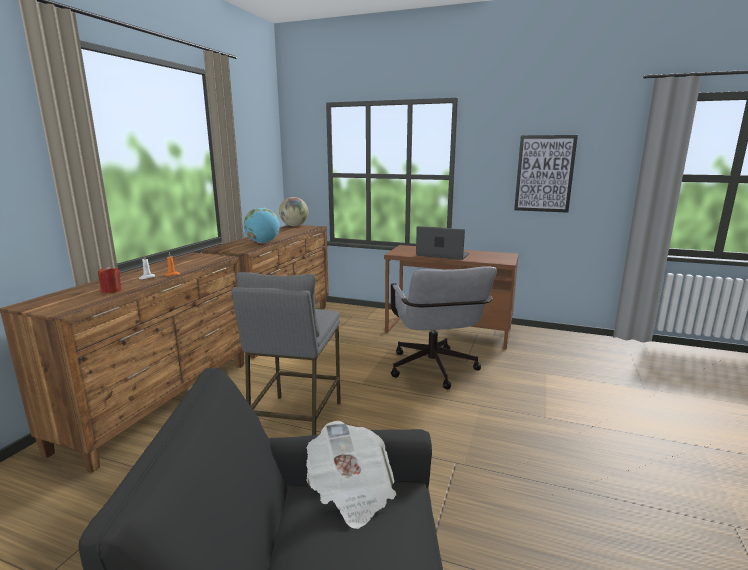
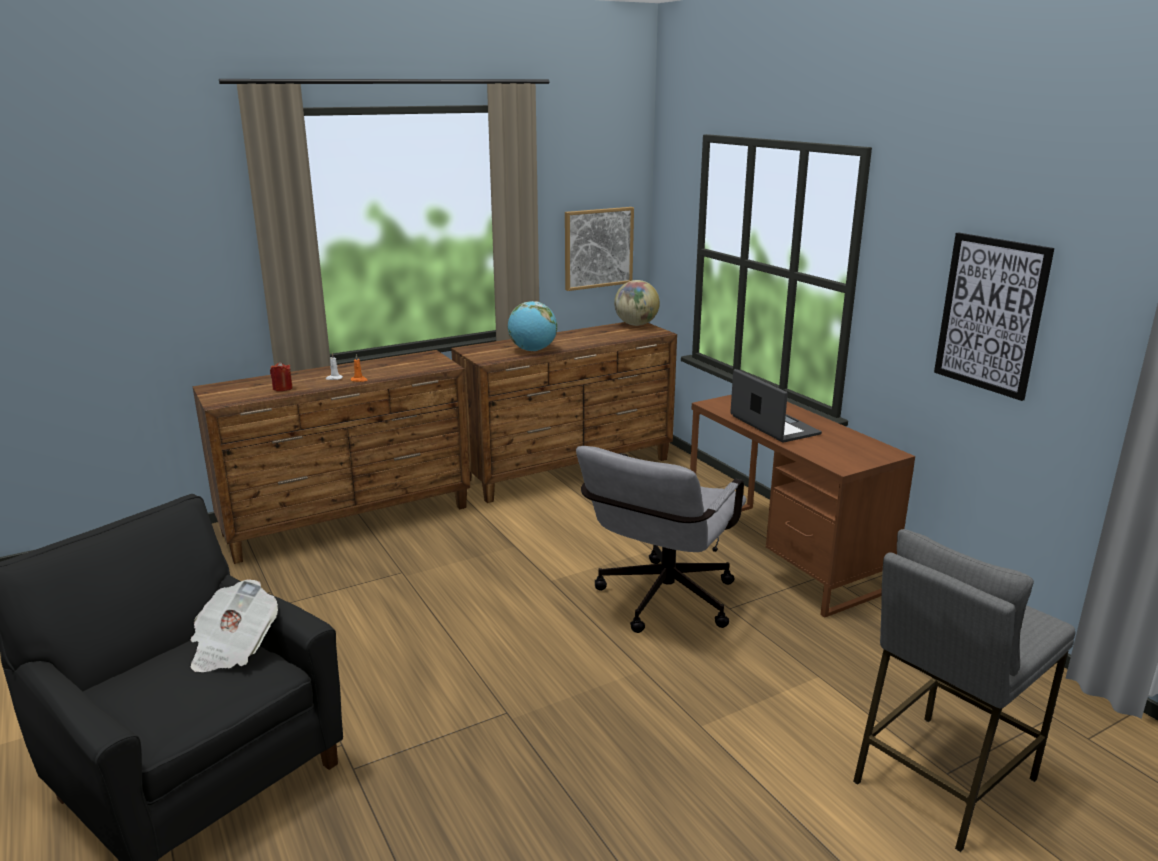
camera: 40 degrees right, 5 degrees up
grey stool [231,272,341,435] -> grey stool moved to [853,529,1076,852]
none -> picture [565,207,634,291]

